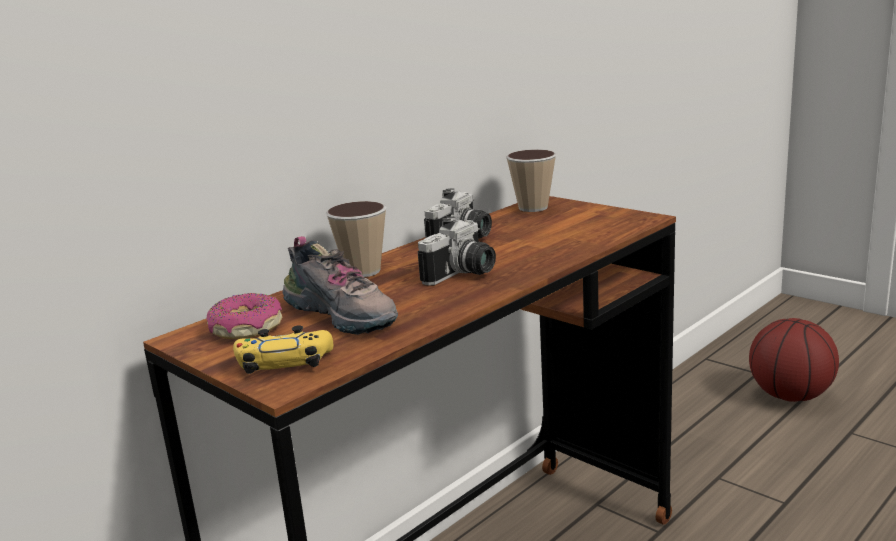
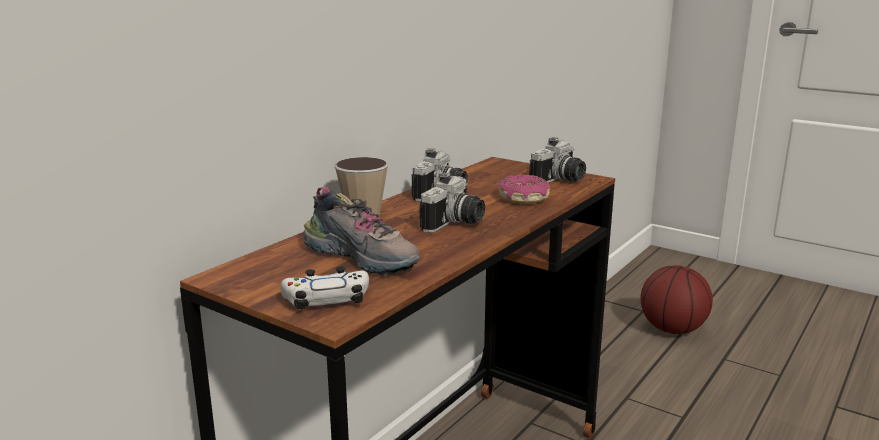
camera: 10 degrees left, 0 degrees up
donut [207,293,282,339] -> donut moved to [498,174,550,204]
yellow game controller [233,325,334,374] -> white game controller [281,266,369,310]
cup [506,149,556,212] -> none
none -> camera [529,137,586,183]

